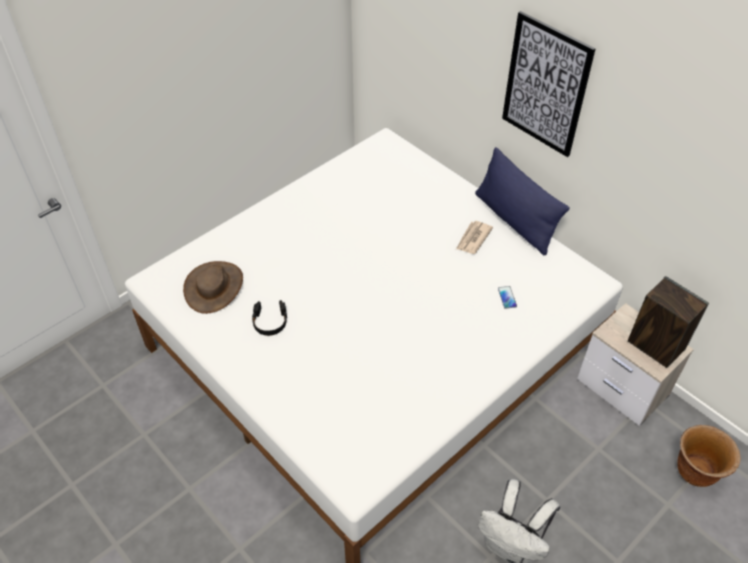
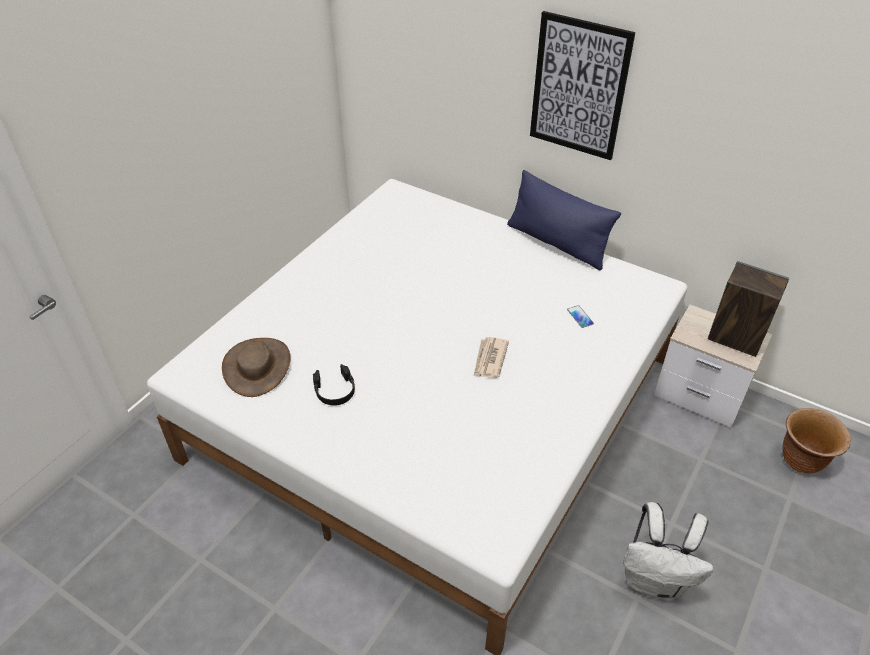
camera: 15 degrees left, 5 degrees down
newspaper [456,221,493,254] -> newspaper moved to [474,337,509,378]

